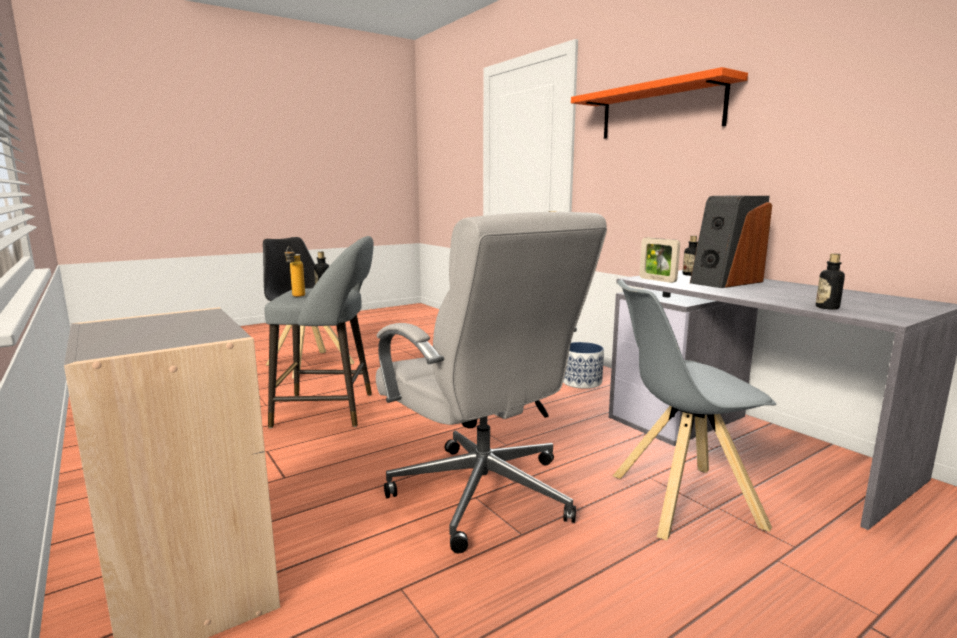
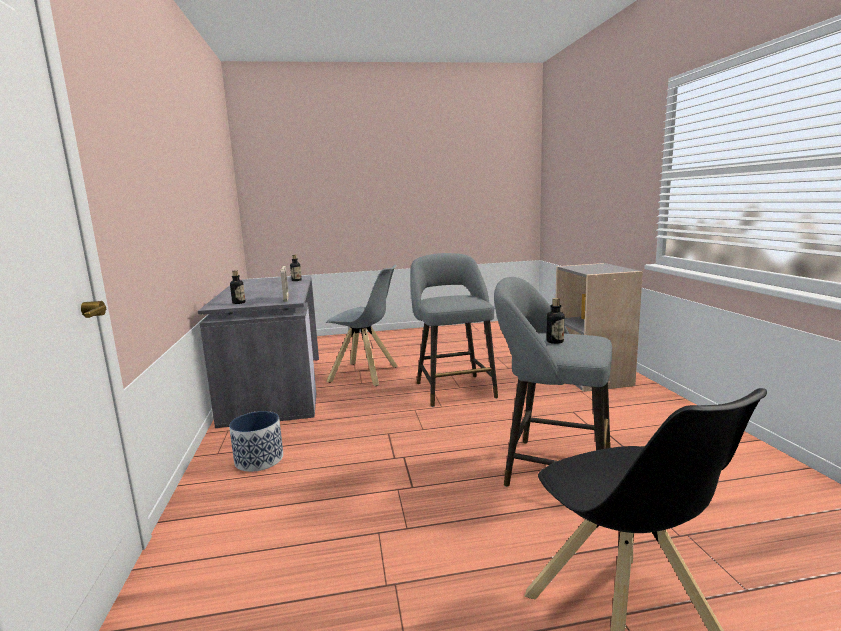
camera: 155 degrees left, 0 degrees up
bottle [285,246,305,297] -> none
grey office chair [376,212,607,553] -> grey stool [410,253,498,407]
orange shelf [571,67,748,138] -> none
speaker [690,196,772,288] -> none

